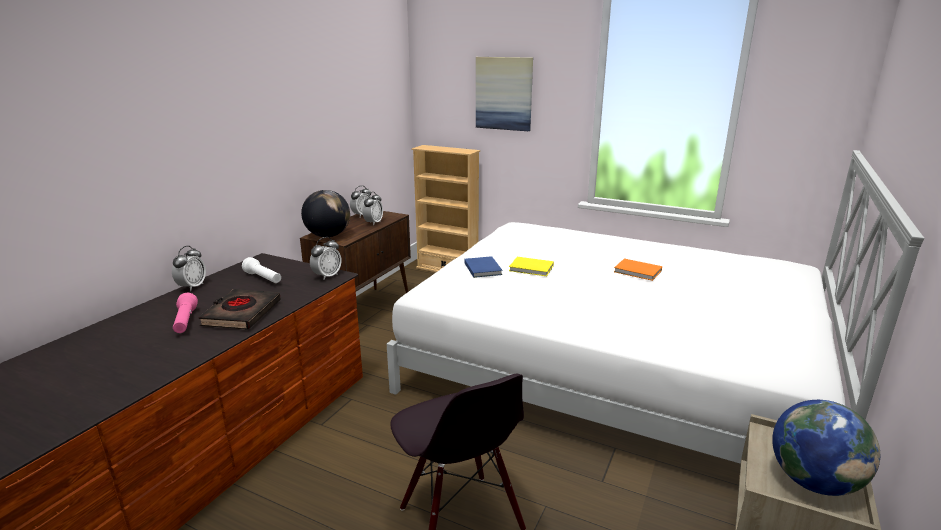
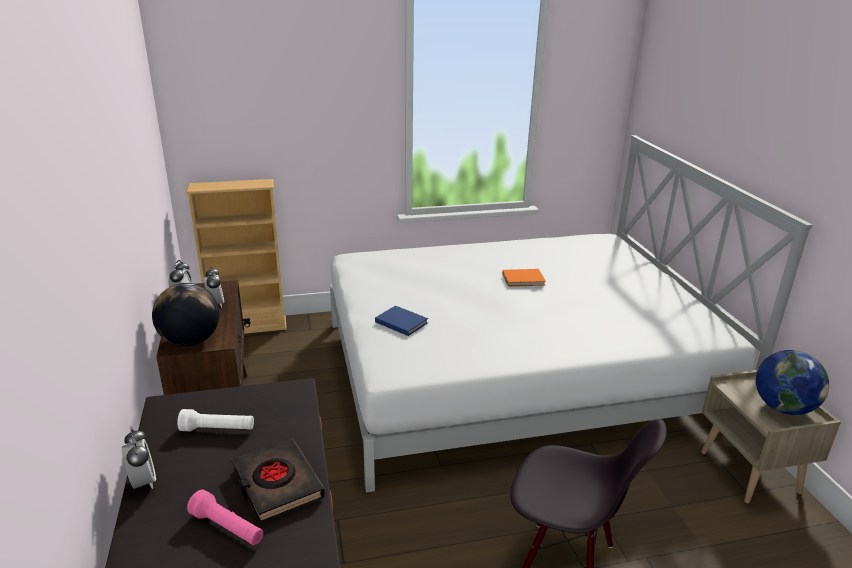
camera: 40 degrees left, 5 degrees up
alarm clock [310,237,342,280] -> none
picture [476,57,533,131] -> none
yellow book [509,257,554,276] -> none

